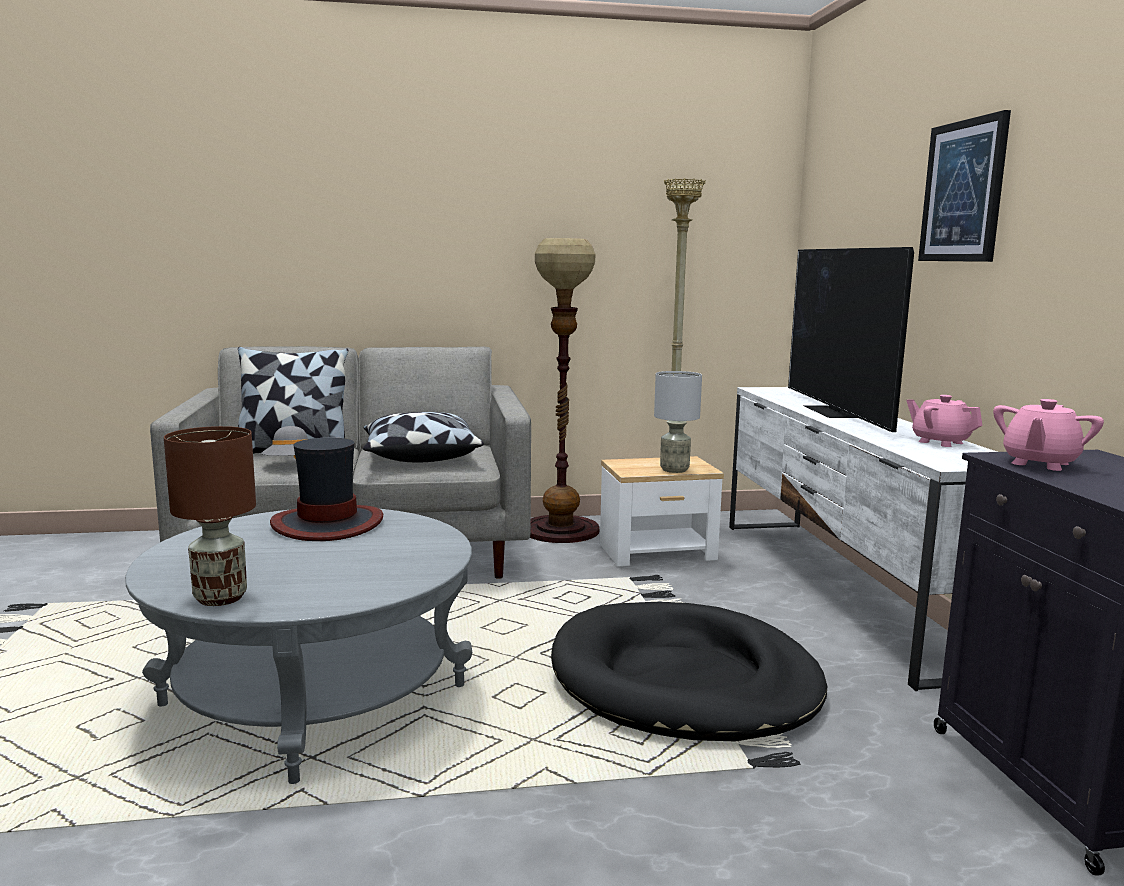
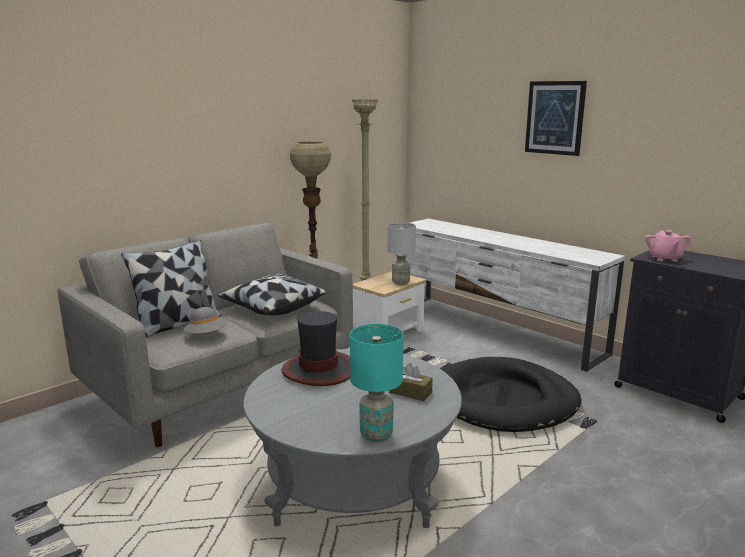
camera: 35 degrees left, 5 degrees up
brown table lamp [164,426,256,606] -> turquoise table lamp [350,324,404,442]
television [788,247,914,432] -> none
pink teapot [907,395,982,447] -> none
none -> brown tissue box [389,363,433,401]

